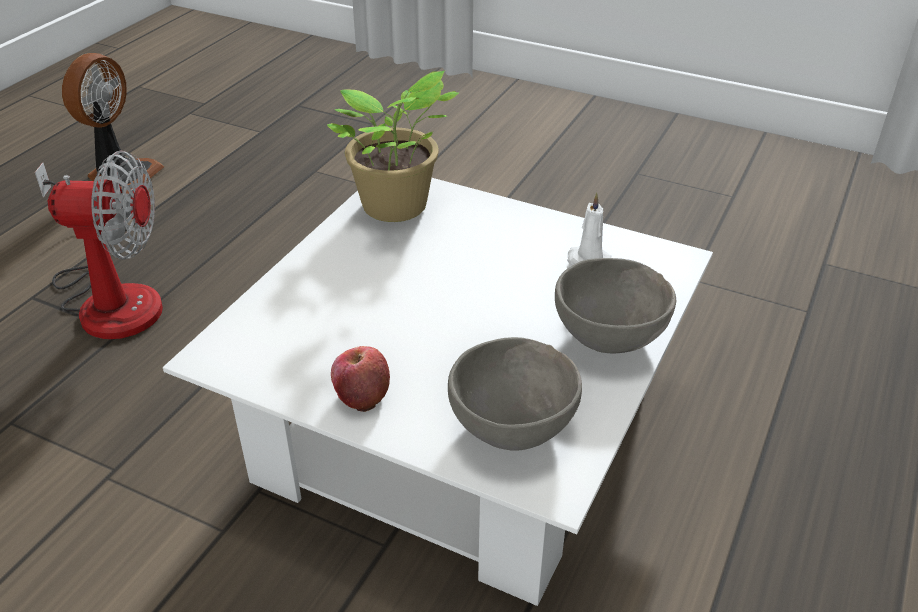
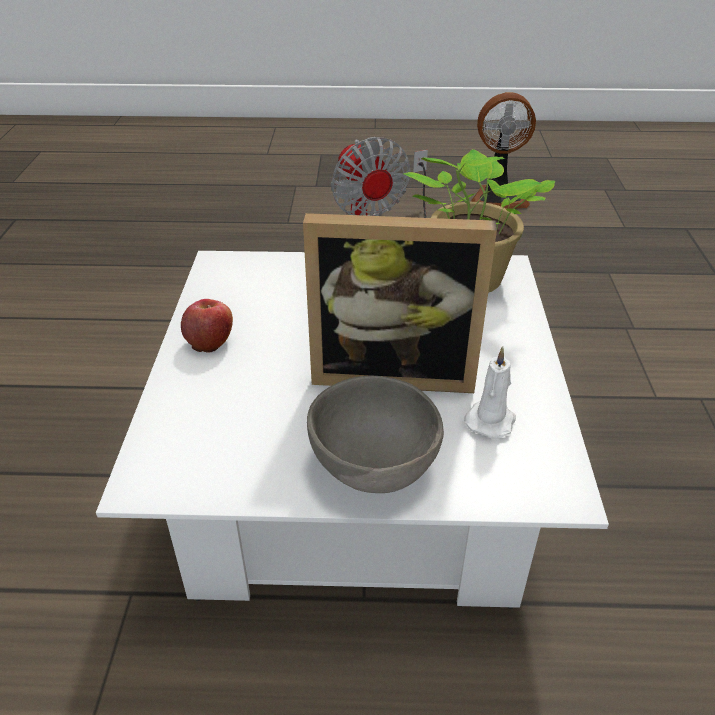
camera: 65 degrees right, 0 degrees up
grey bowl [448,337,582,451] -> none
none -> picture frame [303,213,497,393]

